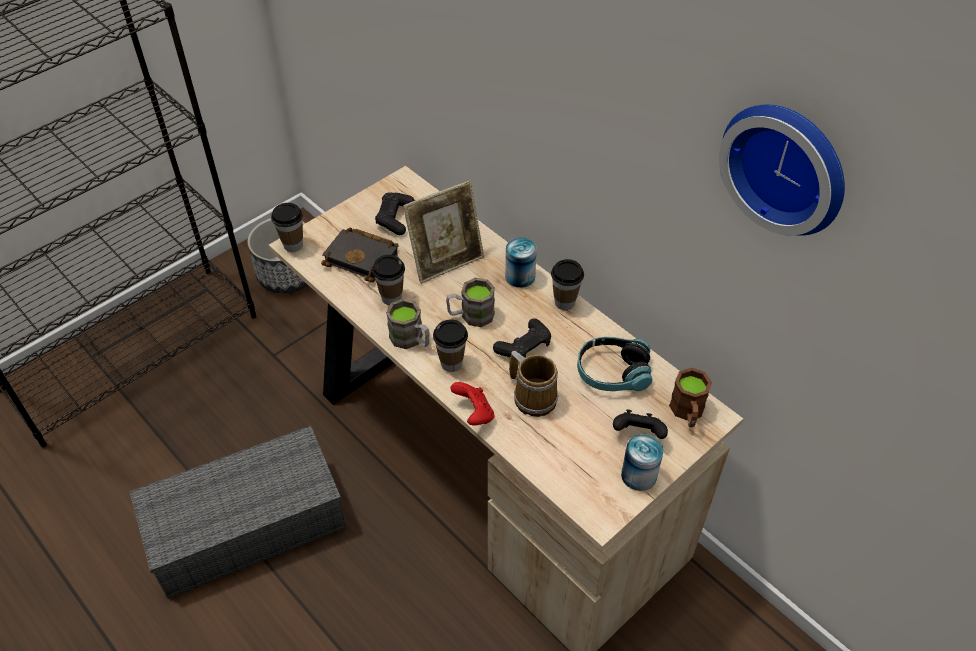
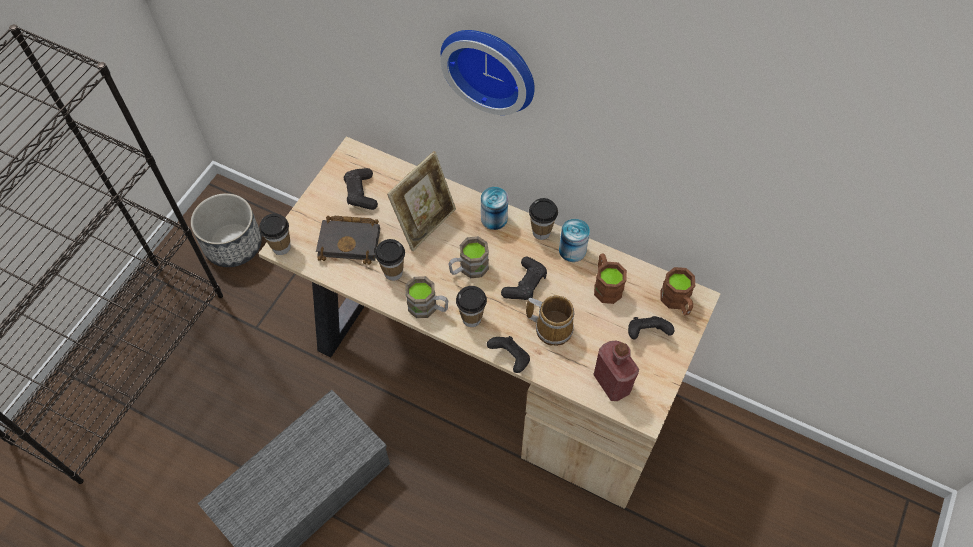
camera: 20 degrees left, 10 degrees up
red game controller [450,382,494,425] -> black game controller [487,336,530,373]
headphones [577,337,652,391] -> brown mug [594,253,627,304]
can [621,434,663,491] -> can moved to [559,219,590,262]
wall clock [719,105,845,236] -> wall clock moved to [441,30,535,115]
none -> red bottle [593,340,639,401]

